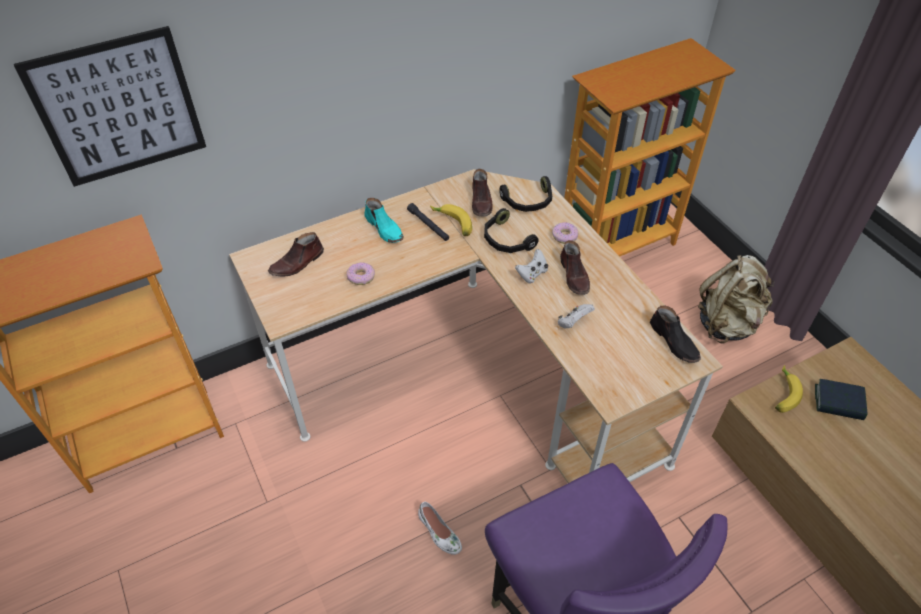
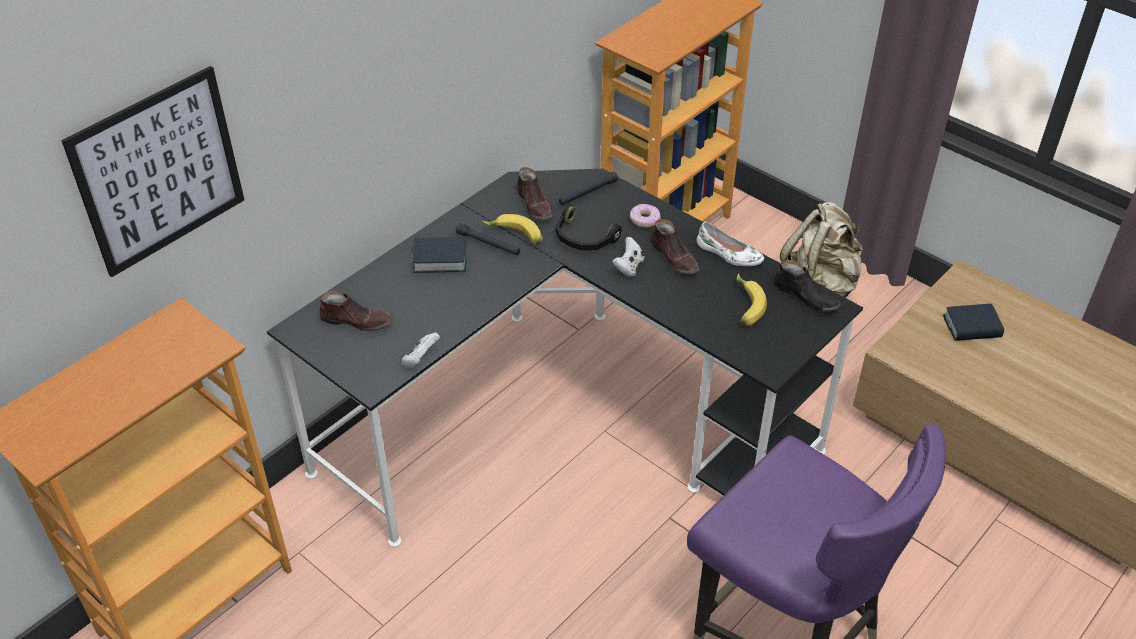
camera: 20 degrees left, 5 degrees down
beige desk [229,169,723,483] -> black desk [267,169,863,547]
brown shoe [268,232,324,277] -> brown shoe turned 105 degrees counterclockwise [319,291,393,331]
donut [346,262,375,285] -> none
turquoise shoe [365,198,404,243] -> book [412,237,466,273]
white shoe [418,502,462,555] -> white shoe moved to [696,222,764,266]
black headphones [499,176,552,212] -> black flashlight [559,172,618,205]
white game controller [558,304,595,329] -> white game controller moved to [401,332,440,367]
banana [775,365,803,413] -> banana moved to [737,273,767,326]

